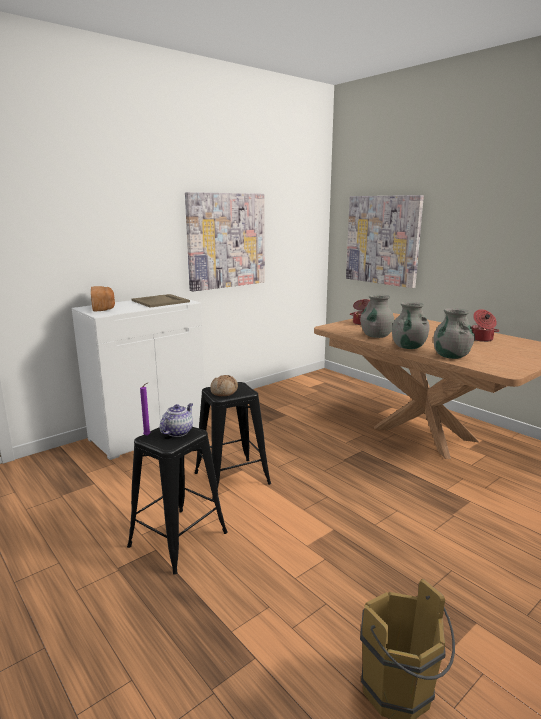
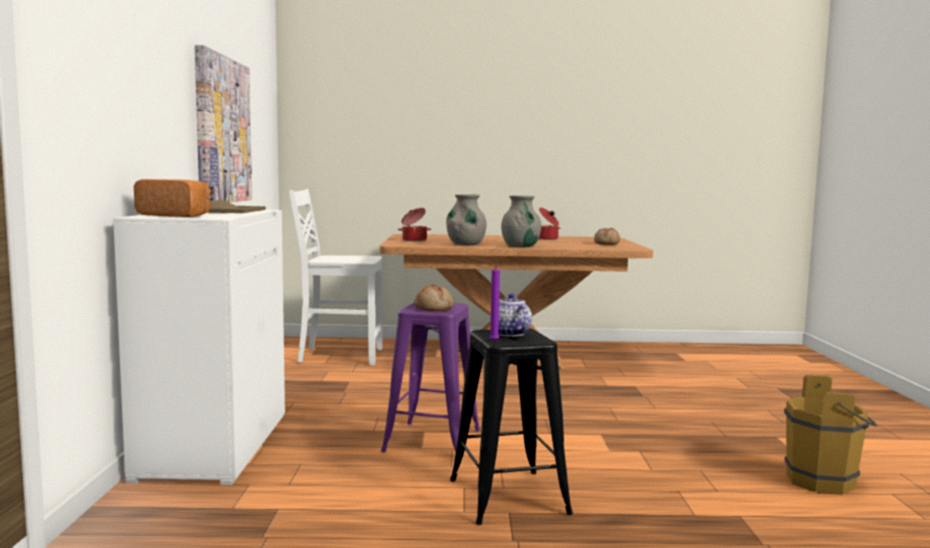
camera: 50 degrees left, 10 degrees down
black stool [194,382,271,500] -> purple stool [381,303,480,452]
picture [346,195,424,288] -> none
grey vase [434,308,475,359] -> none
none -> white chair [289,189,382,365]
none -> bread [594,228,620,245]

